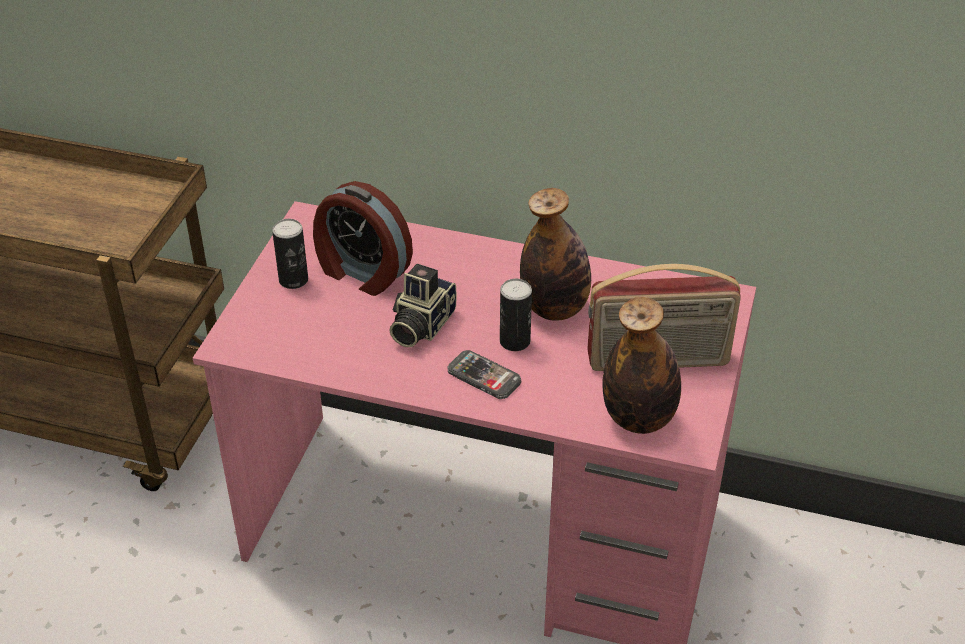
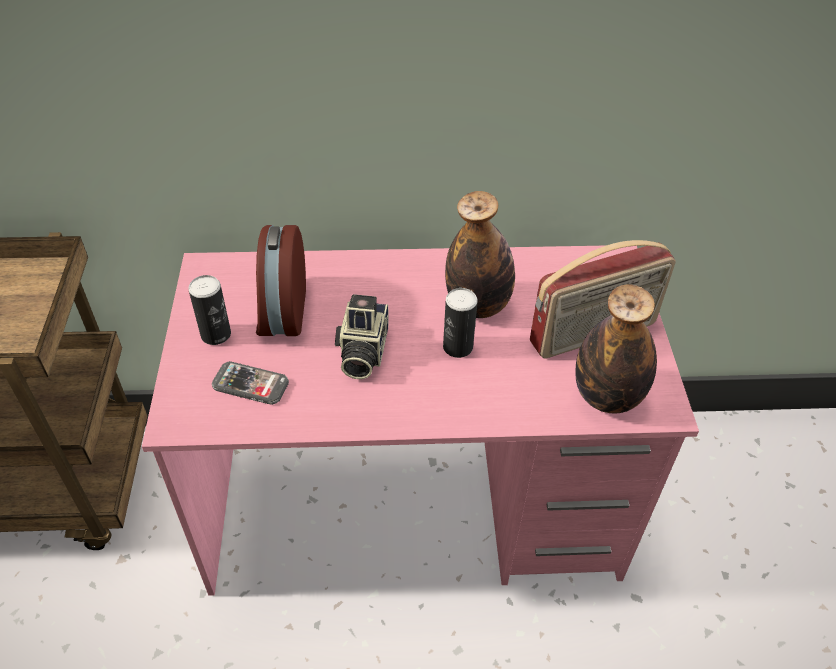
camera: 20 degrees left, 5 degrees up
alarm clock [313,181,413,296] -> alarm clock turned 75 degrees clockwise [256,225,306,336]
phone [447,350,521,399] -> phone moved to [212,361,289,405]

